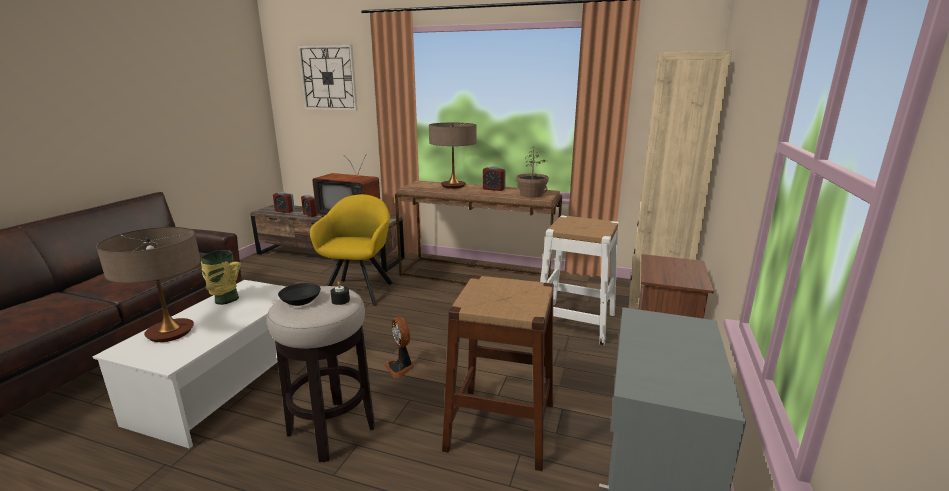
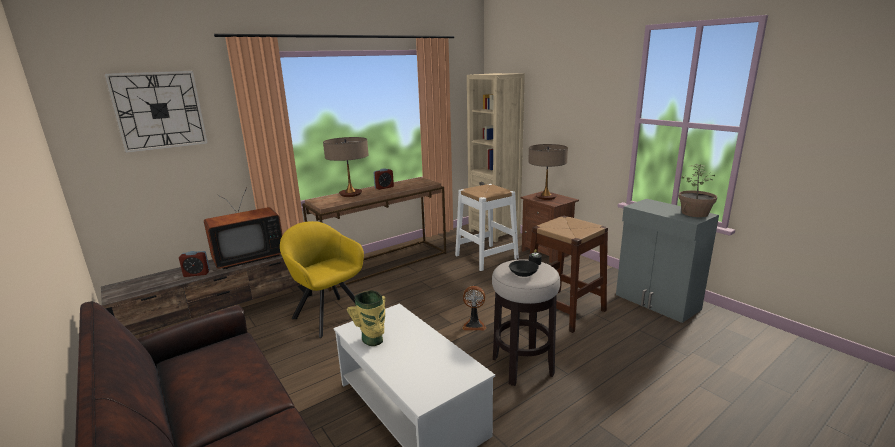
camera: 55 degrees left, 0 degrees up
table lamp [96,227,201,342] -> table lamp moved to [528,144,568,200]
alarm clock [273,192,295,213] -> none
potted plant [516,146,549,198] -> potted plant moved to [679,164,717,217]

